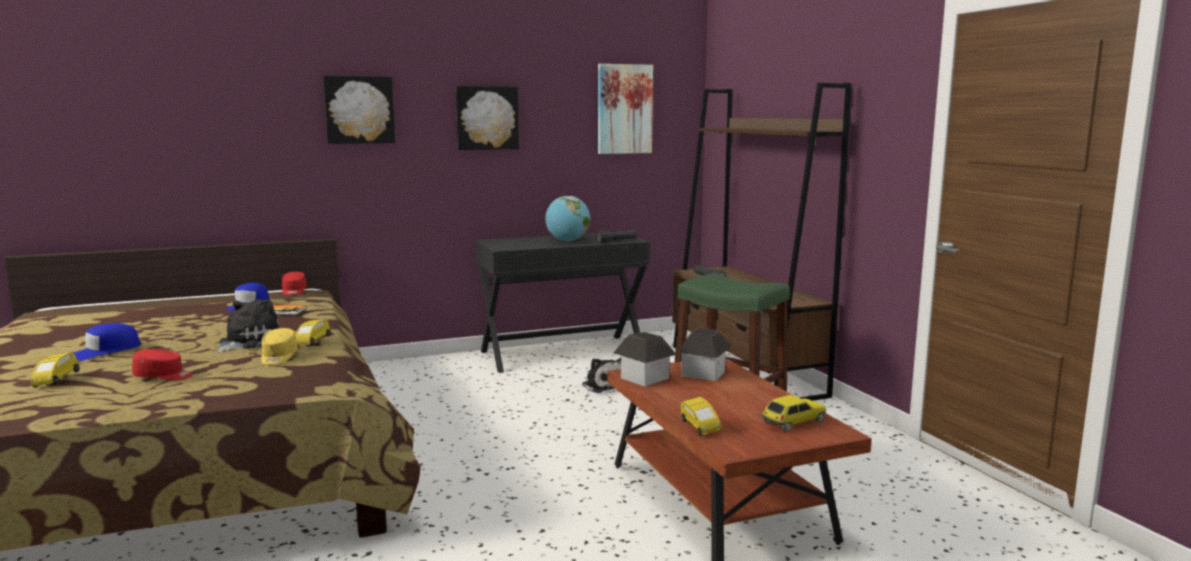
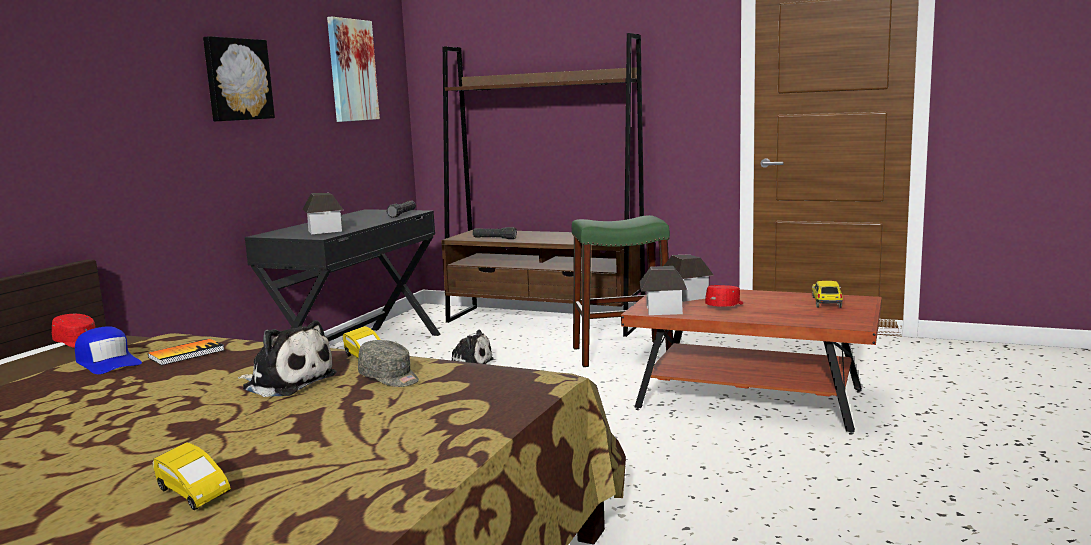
camera: 45 degrees left, 0 degrees up
blue cap [73,323,141,361] -> none
red cap [132,349,193,381] -> red cap moved to [705,285,743,307]
plush toy [215,299,279,353] -> plush toy turned 135 degrees clockwise [238,320,337,397]
yellow cap [261,328,298,365] -> grey cap [358,340,419,387]
picture [323,76,395,144] -> none
globe [545,196,590,242] -> none
yellow toy car [681,397,722,436] -> none
none -> toy house [303,193,343,234]

